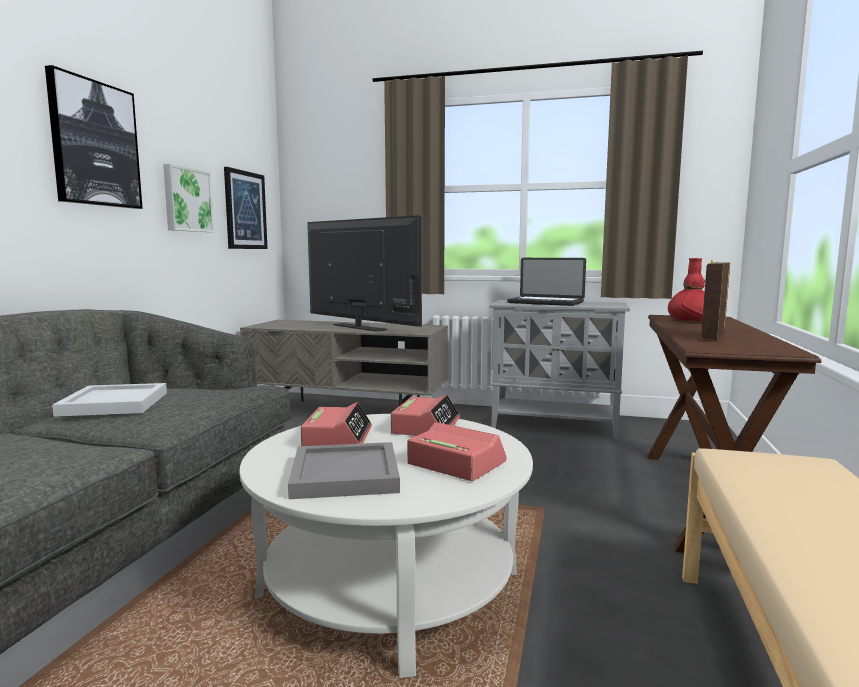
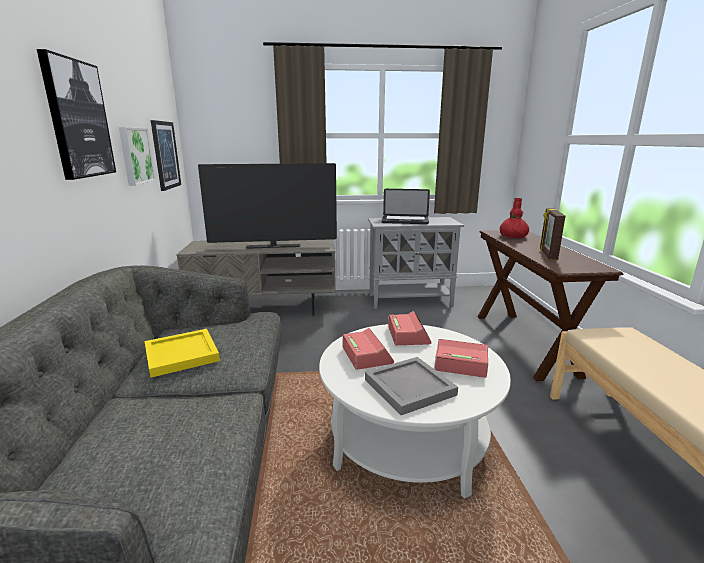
camera: 20 degrees left, 10 degrees up
white tray [52,383,167,417] -> yellow tray [144,329,220,378]
television [307,215,422,332] -> television turned 150 degrees clockwise [198,163,337,249]

